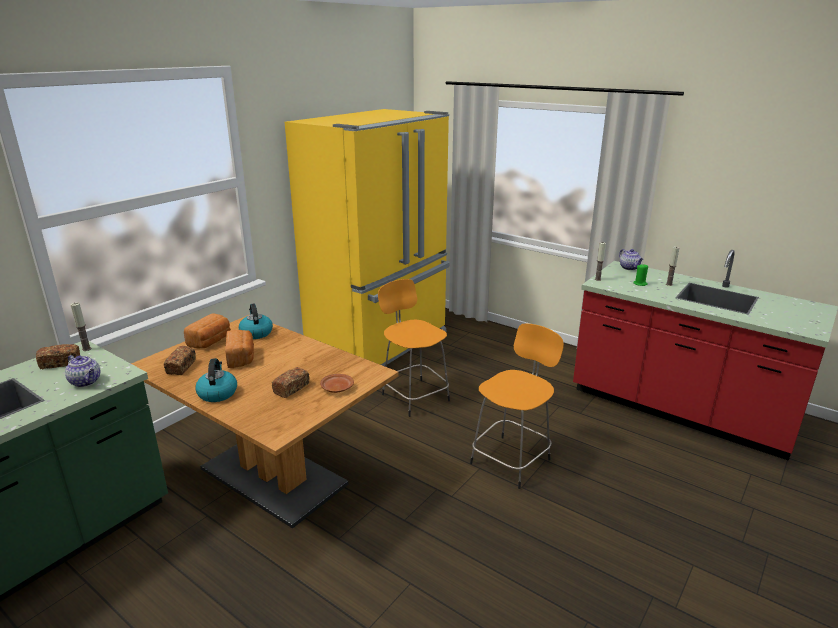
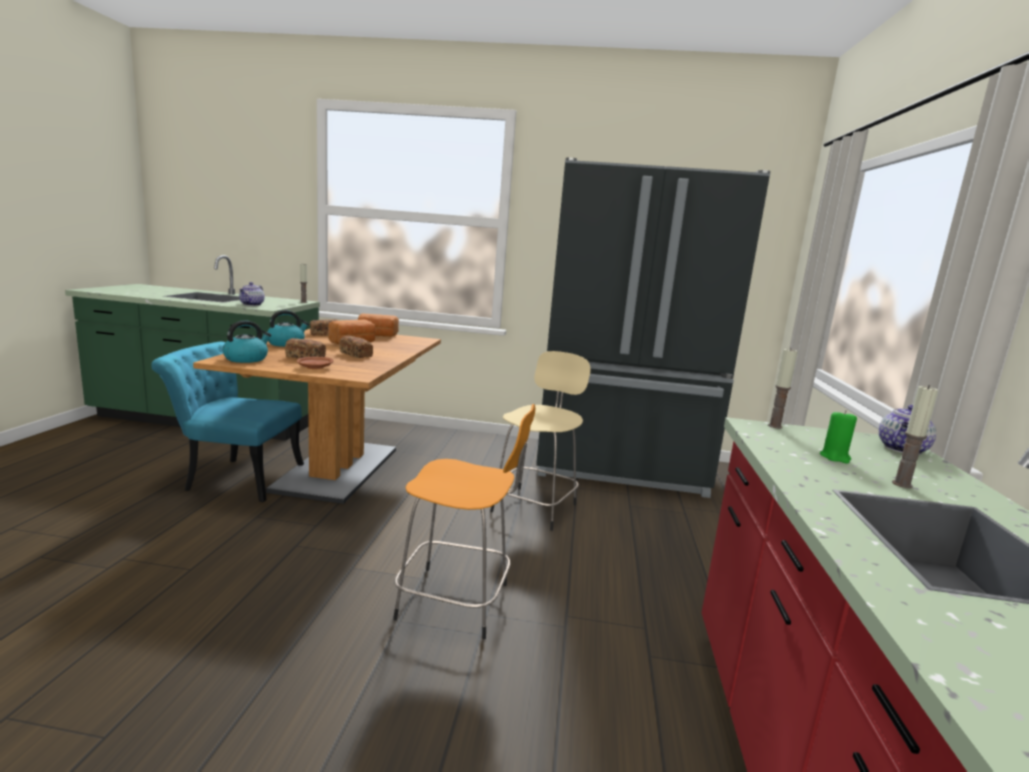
camera: 60 degrees right, 10 degrees down
bread [36,344,80,369] -> bread moved to [339,336,373,358]
kettle [239,303,273,339] -> kettle moved to [223,320,271,363]
yellow fridge [285,109,450,366] -> black fridge [536,157,770,498]
orange stool [378,279,450,417] -> beige stool [490,351,591,531]
none -> turquoise chair [151,342,304,502]

